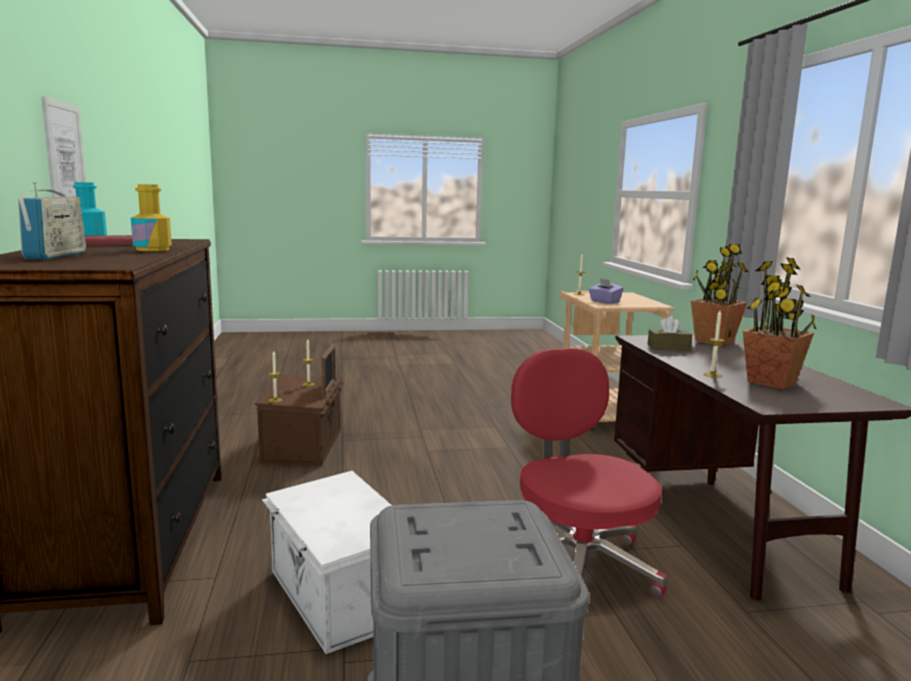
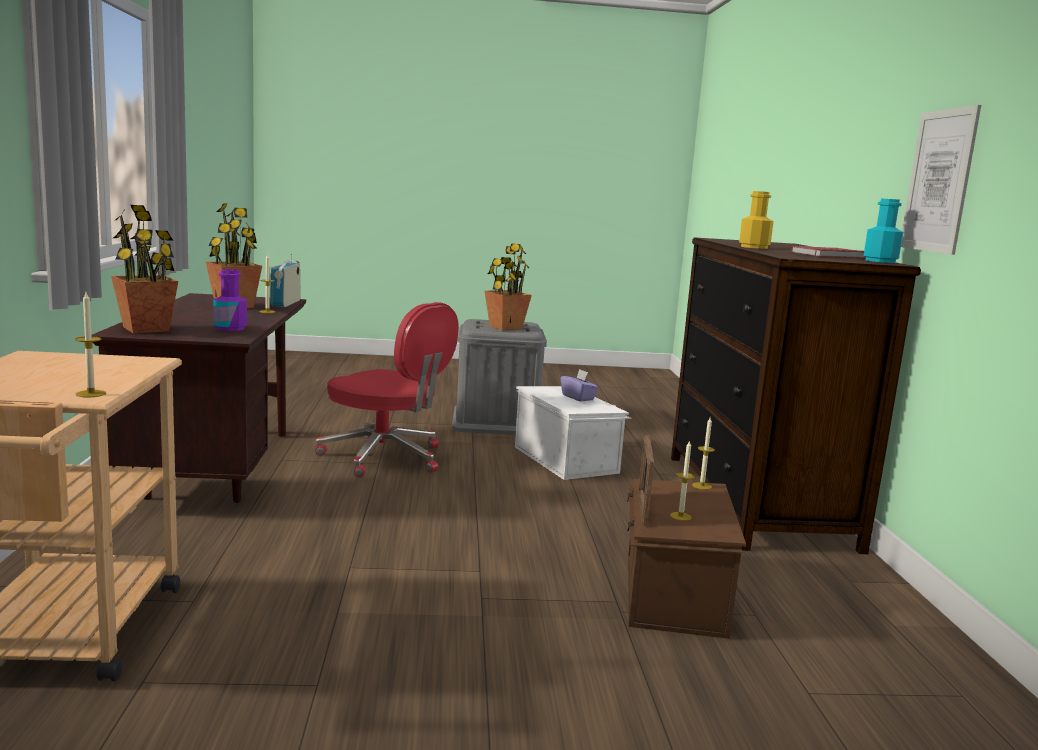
camera: 175 degrees left, 0 degrees up
radio [18,182,86,260] -> radio moved to [270,254,301,307]
red office chair [511,348,667,598] -> red office chair turned 45 degrees counterclockwise [315,302,459,478]
purple tissue box [589,278,623,304] -> purple tissue box moved to [561,369,598,402]
brown tissue box [647,316,692,351] -> purple bottle [213,269,247,331]
none -> potted plant [485,243,532,330]

